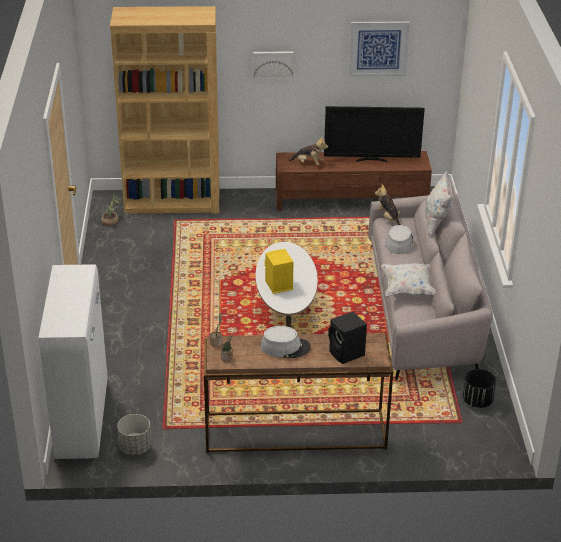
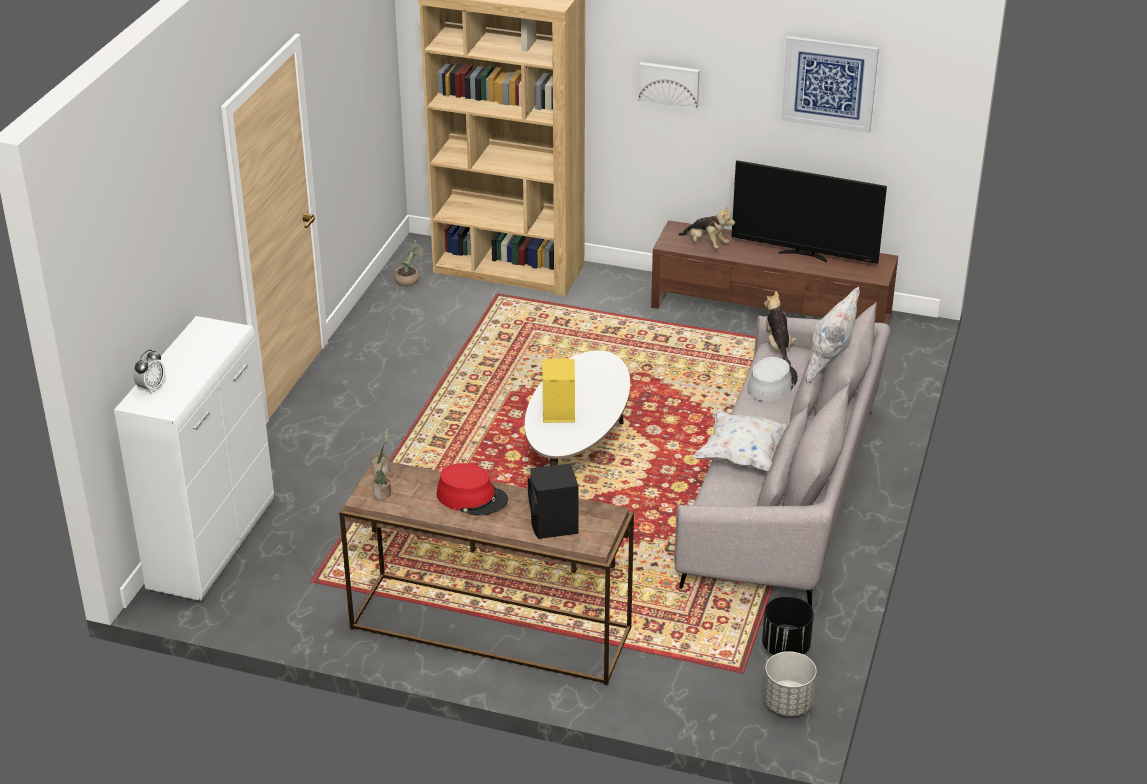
camera: 20 degrees right, 0 degrees up
grey planter [117,414,151,455] -> grey planter moved to [763,651,817,716]
grey hat [260,326,311,358] -> red hat [437,463,508,516]
none -> alarm clock [133,350,165,394]

